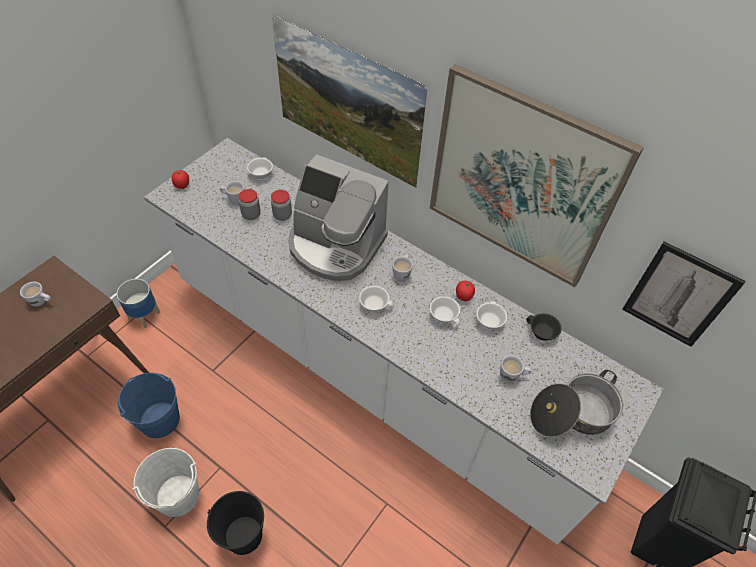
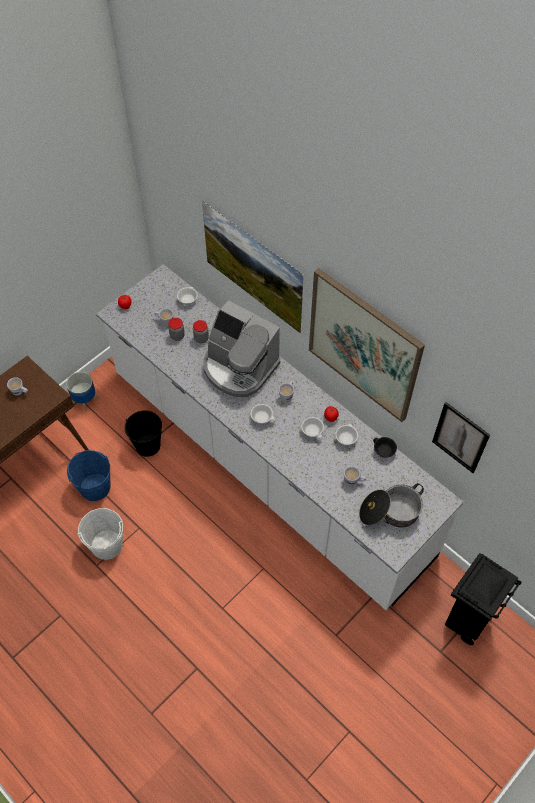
camera: 10 degrees right, 5 degrees up
black bucket [207,491,264,555] -> black bucket moved to [125,410,162,457]

